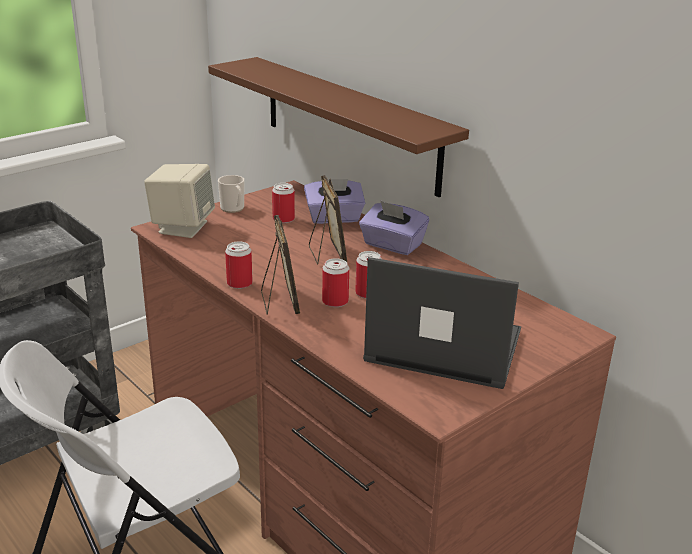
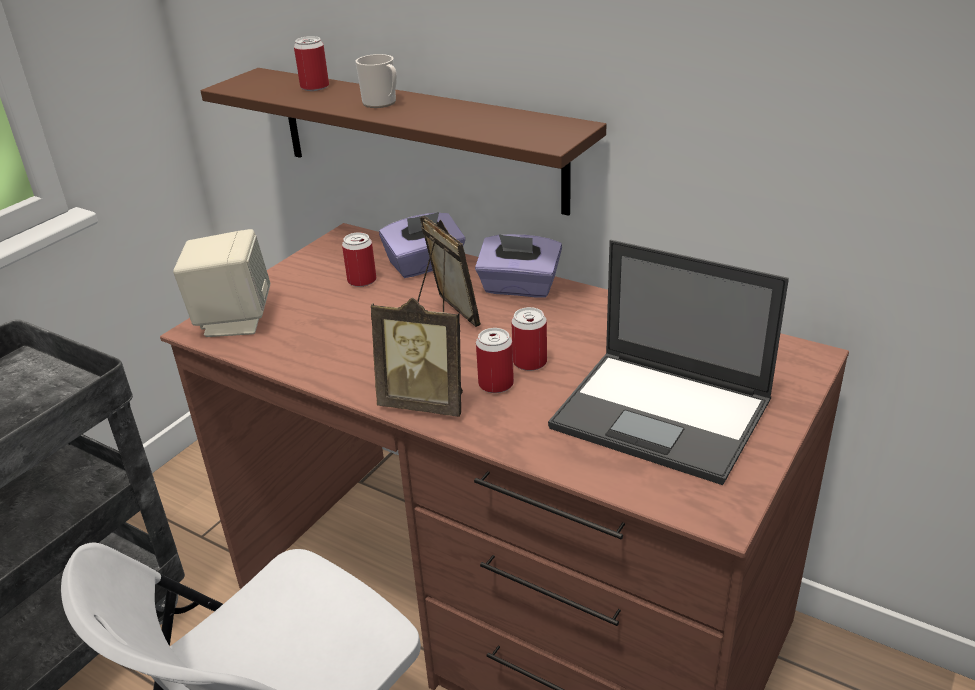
camera: 15 degrees left, 5 degrees up
mug [218,175,244,213] -> mug moved to [355,54,397,108]
can [225,241,253,289] -> can moved to [294,36,329,91]
picture frame [261,215,300,315] -> picture frame turned 135 degrees clockwise [371,298,463,417]
laptop [363,257,521,389] -> laptop turned 150 degrees counterclockwise [548,240,789,485]

